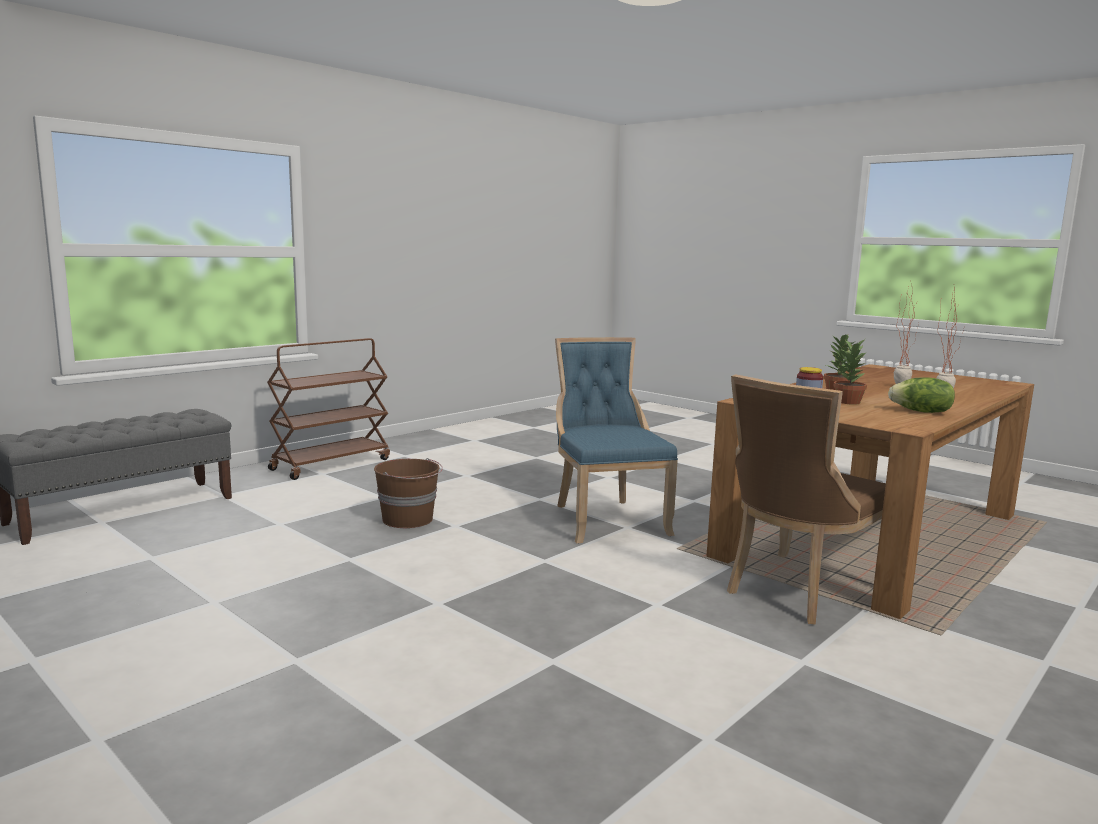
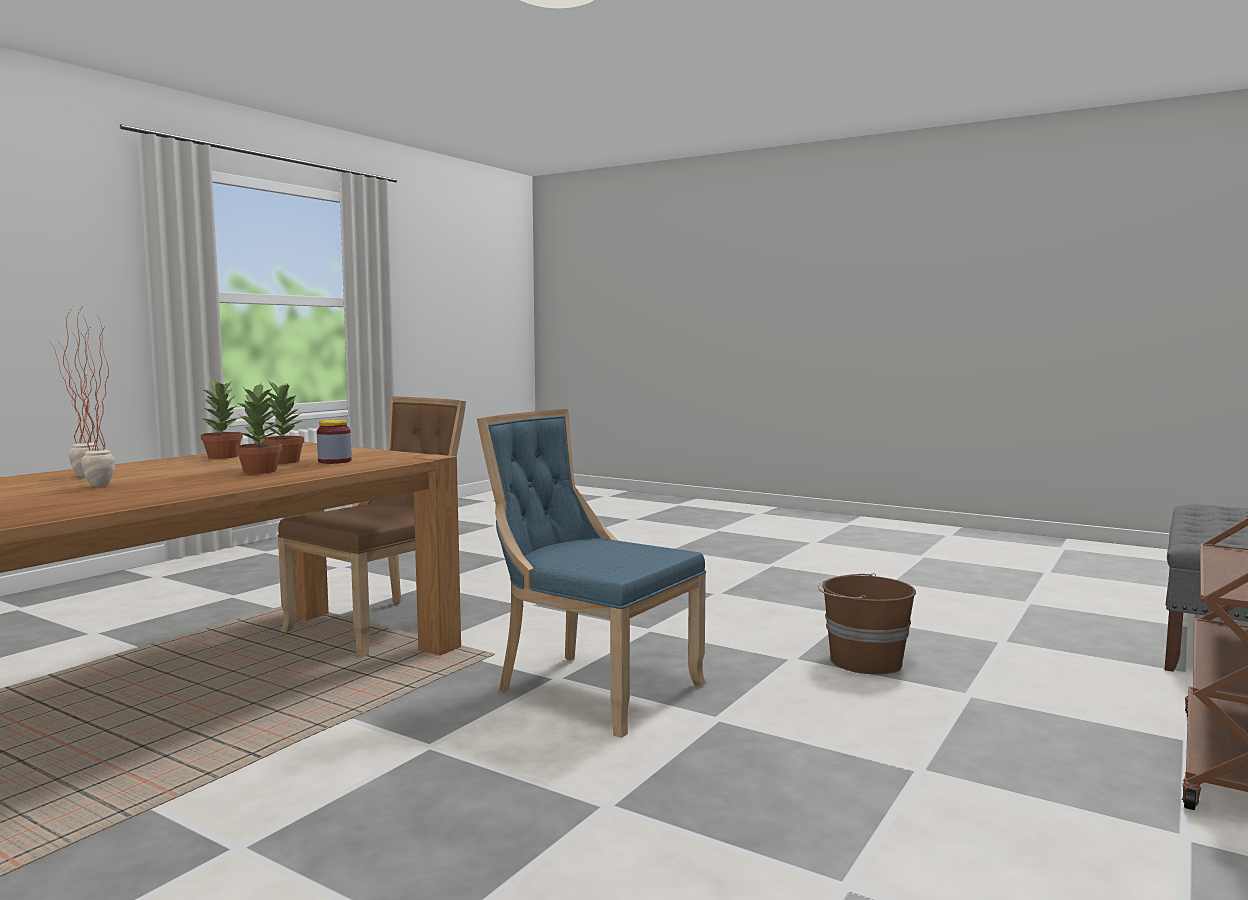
camera: 170 degrees right, 5 degrees down
blue chair [555,337,678,543] -> blue chair turned 150 degrees clockwise [477,409,706,738]
lettuce [888,377,955,413] -> potted plant [201,379,243,459]

